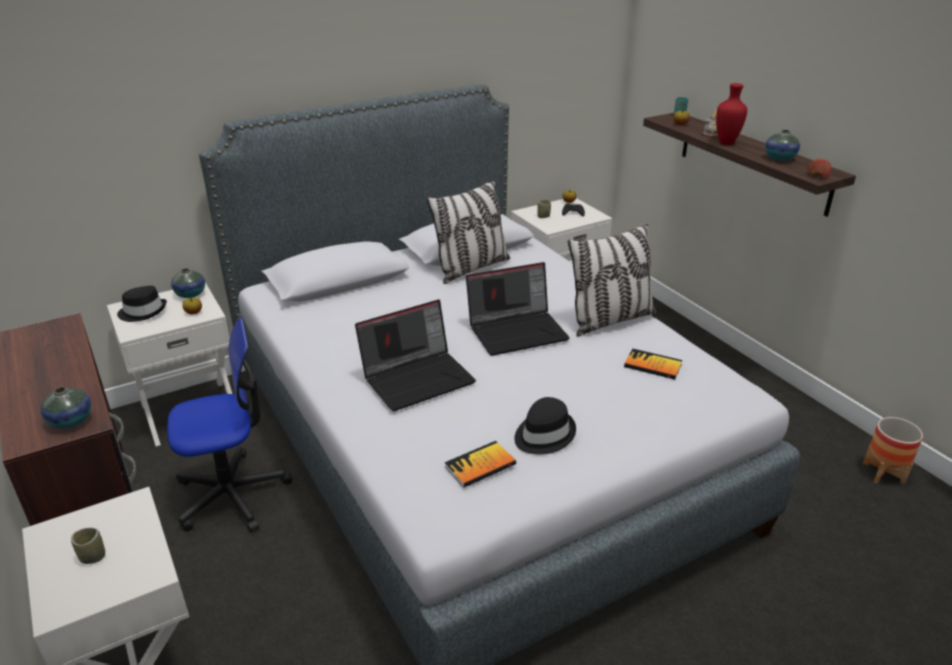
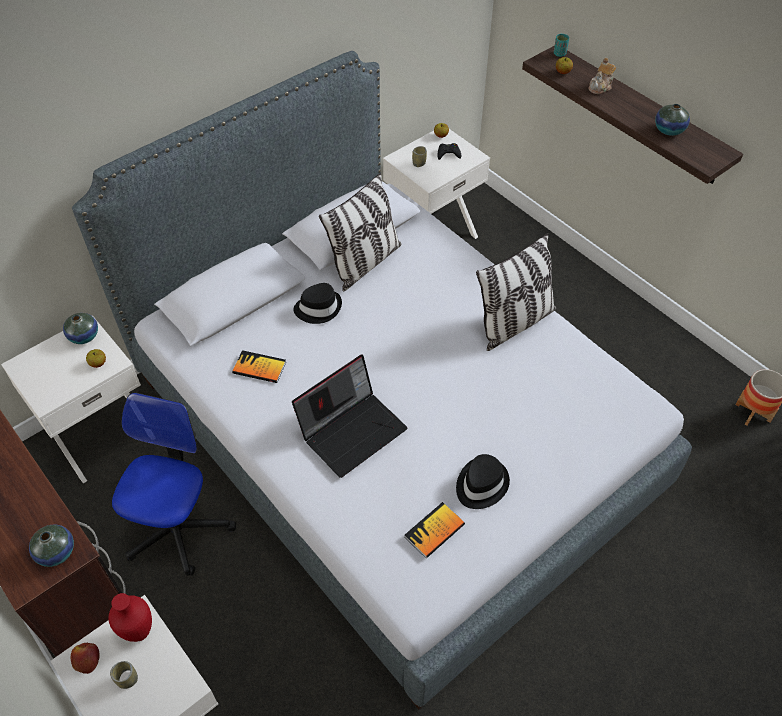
camera: 10 degrees left, 20 degrees up
black hat [117,286,167,322] -> black hat moved to [293,283,342,324]
office chair [167,318,292,532] -> office chair turned 45 degrees counterclockwise [112,392,236,576]
laptop [466,262,570,356] -> none
book [624,348,682,379] -> book moved to [232,350,286,383]
red vase [716,83,747,145] -> red vase moved to [109,593,152,642]
apple [807,159,831,179] -> apple moved to [71,643,100,674]

